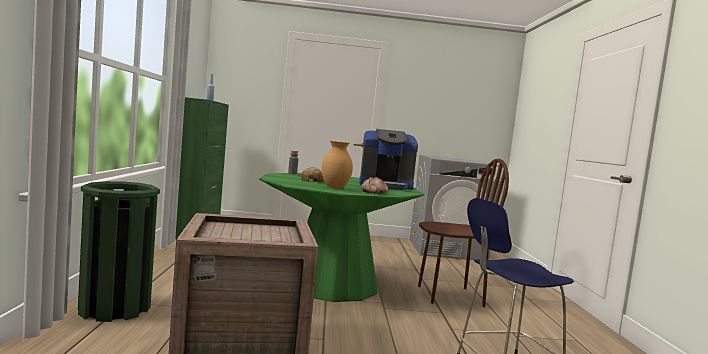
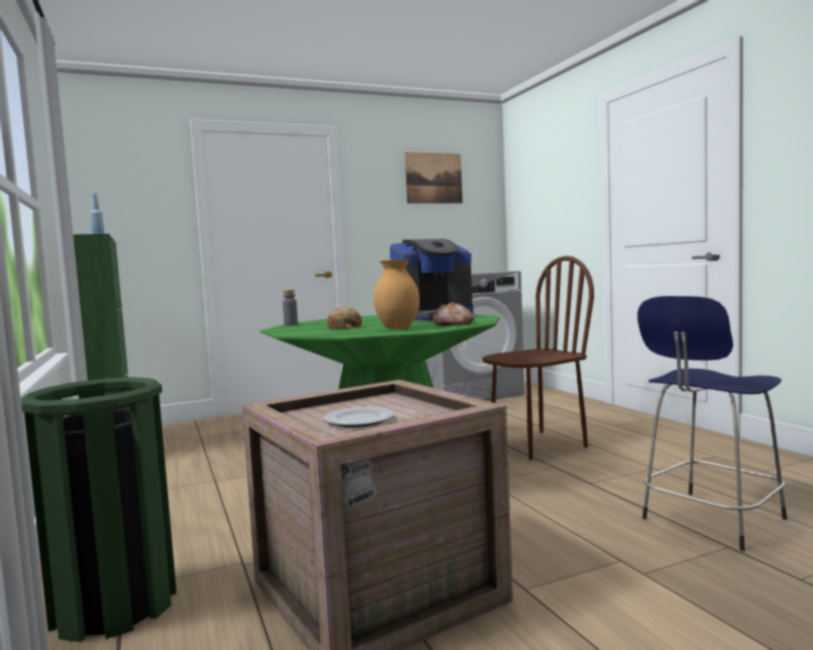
camera: 20 degrees left, 0 degrees up
none -> plate [324,407,394,428]
none -> picture [404,152,463,204]

